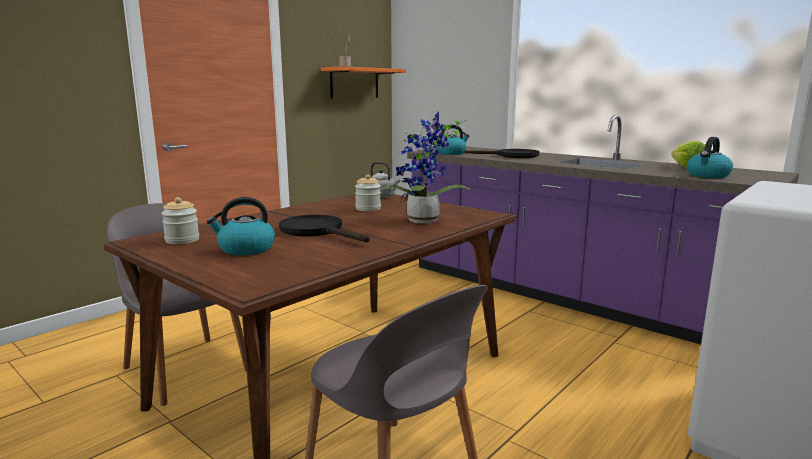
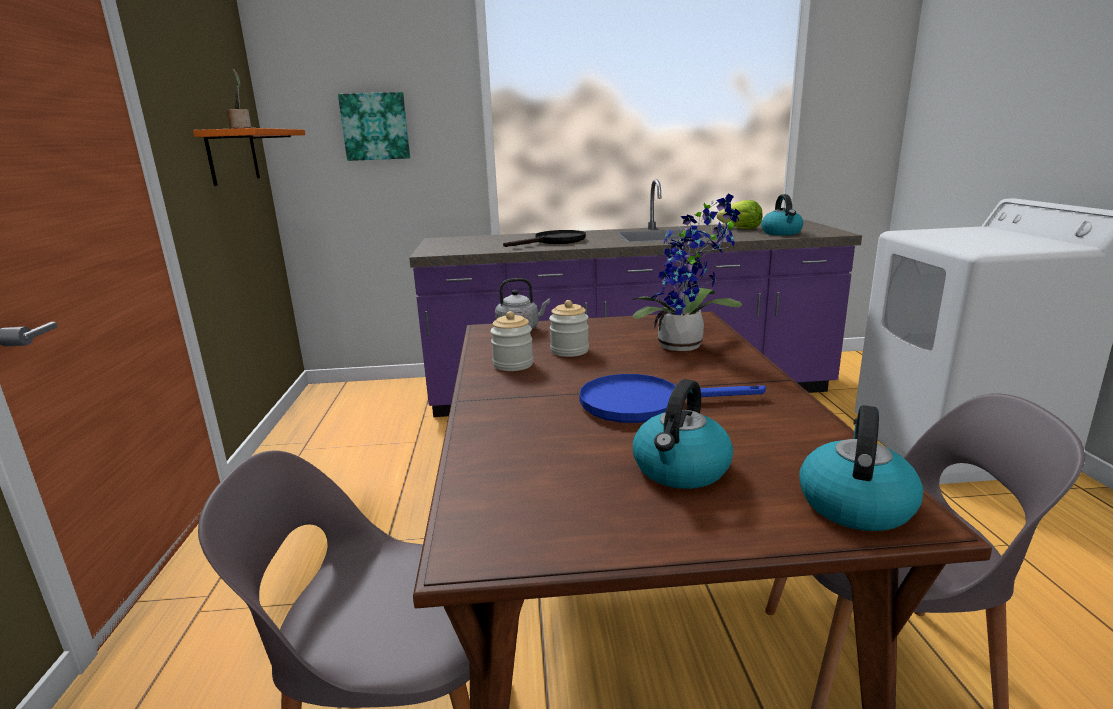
camera: 45 degrees left, 5 degrees up
jar [161,197,199,244] -> jar moved to [490,311,533,371]
black frying pan [279,215,370,242] -> blue frying pan [579,374,766,423]
kettle [437,125,470,155] -> kettle moved to [799,405,923,531]
none -> picture [338,92,410,161]

